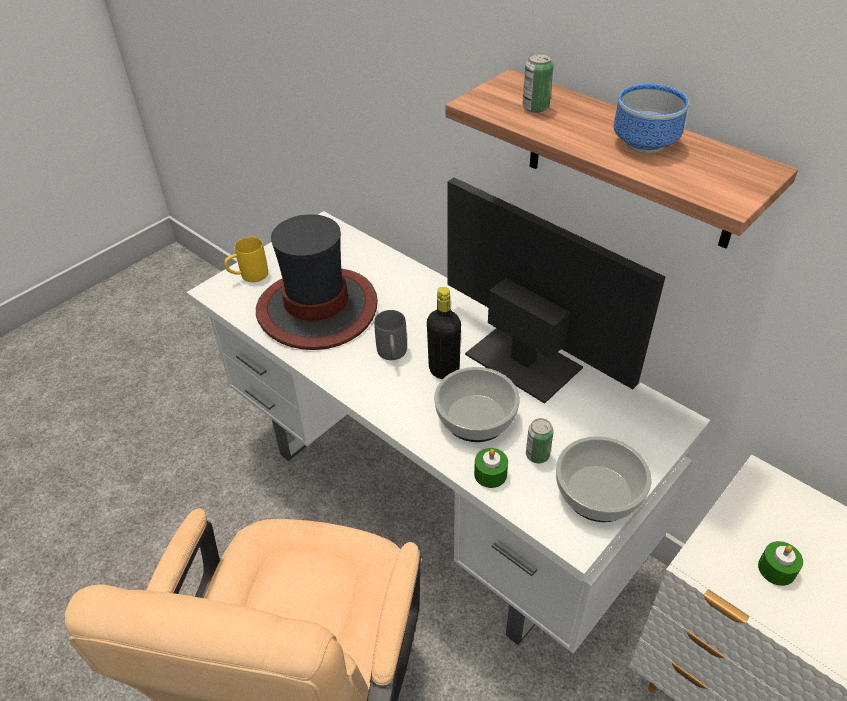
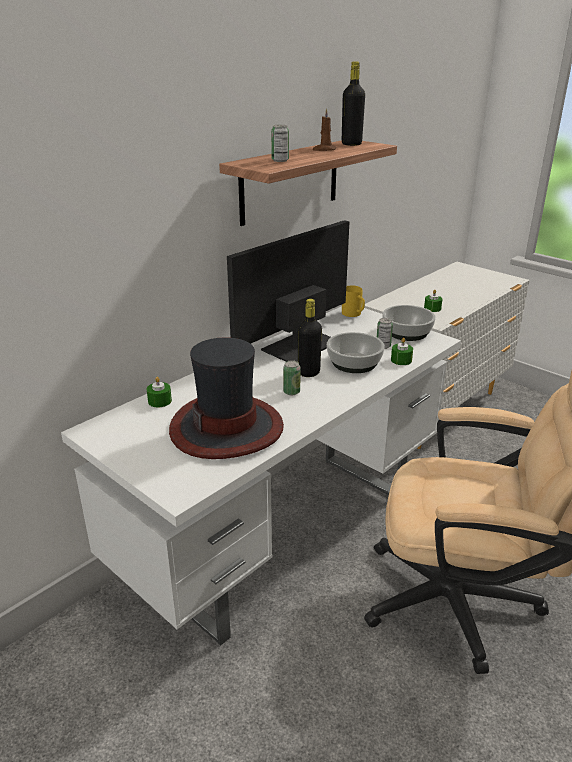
camera: 90 degrees left, 15 degrees down
yellow mug [224,237,268,282] -> yellow mug moved to [342,285,365,317]
grey mug [374,310,407,360] -> can [283,360,301,395]
bowl [614,84,689,153] -> brown candle [312,108,336,151]
none -> green candle [147,377,172,407]
none -> black bottle [342,61,365,146]

